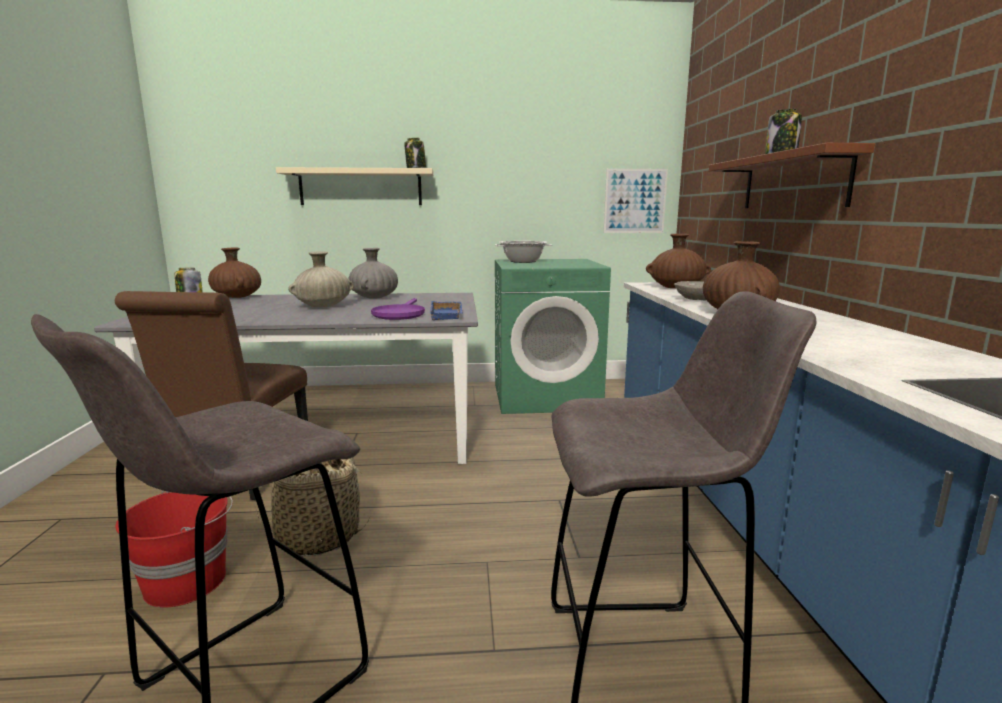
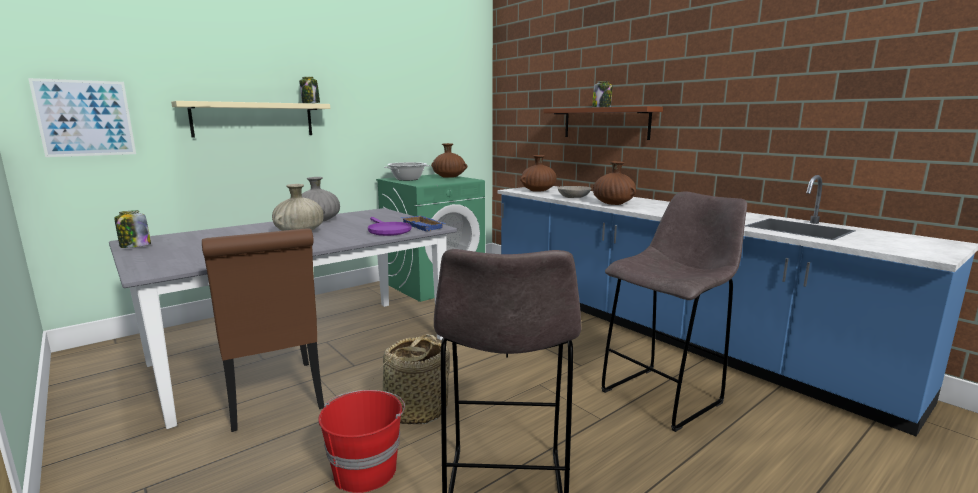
camera: 35 degrees left, 0 degrees up
brown vase [208,248,261,298] -> brown vase moved to [431,143,467,178]
picture [603,169,668,233] -> picture moved to [28,78,136,157]

